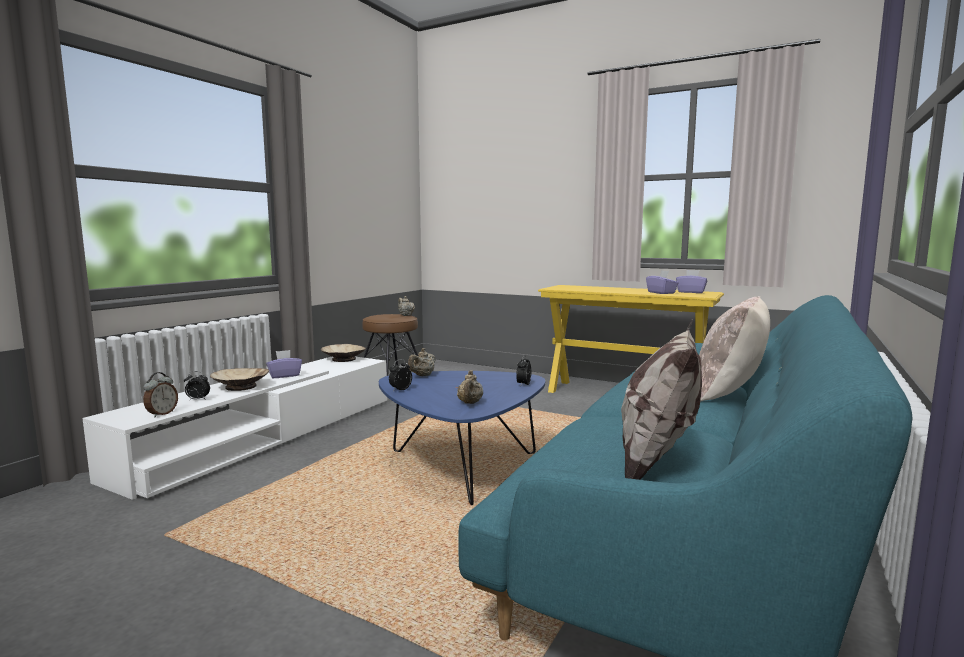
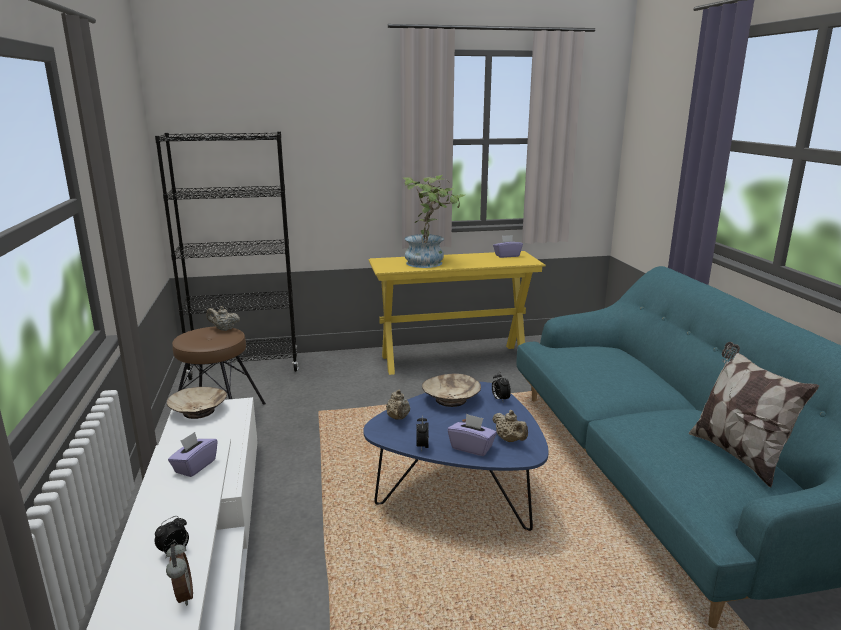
camera: 40 degrees left, 10 degrees up
beige bowl [210,368,269,391] -> beige bowl moved to [422,374,481,407]
purple tissue box [646,270,679,294] -> purple tissue box moved to [448,414,497,456]
beige pillow [699,296,770,402] -> none
none -> black bookcase [155,132,298,380]
none -> potted plant [403,175,465,268]

